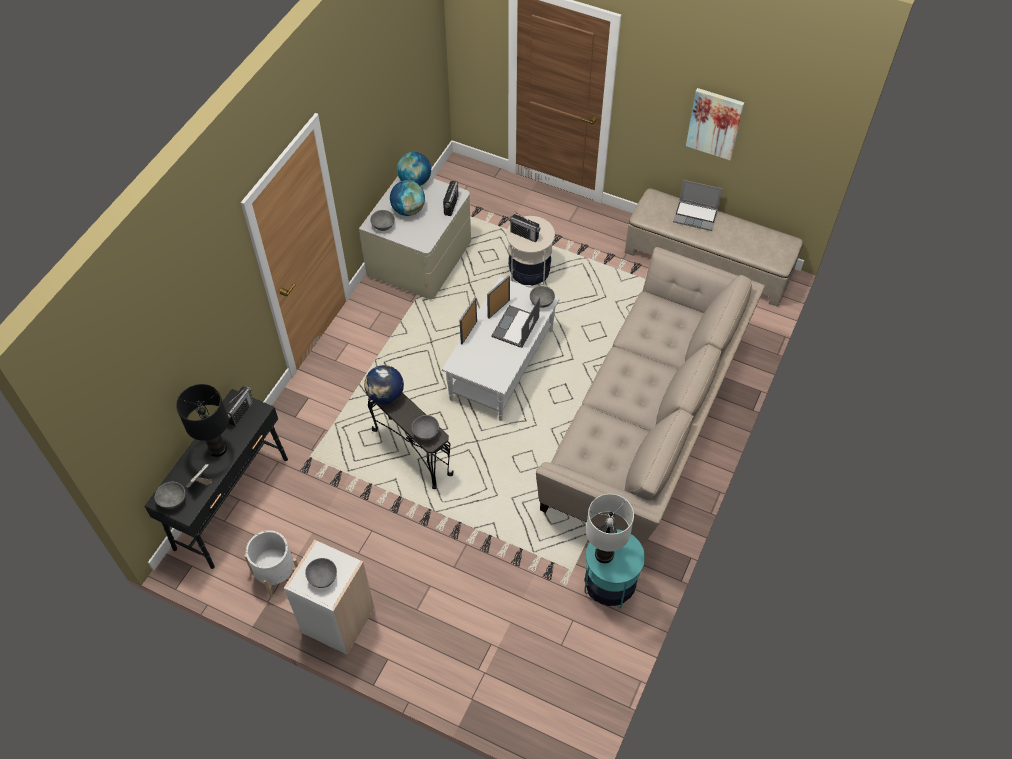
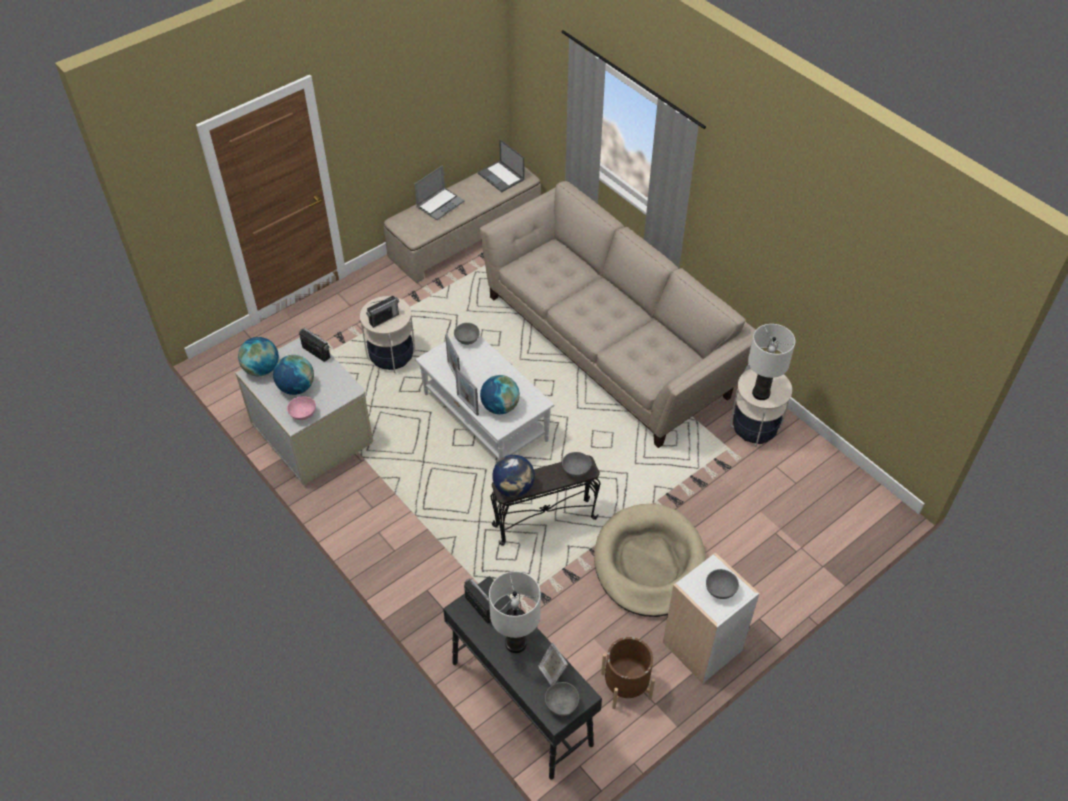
camera: 65 degrees left, 5 degrees down
black table lamp [176,384,229,457] -> white table lamp [489,571,541,653]
white planter [244,530,298,597] -> brown planter [601,637,655,709]
grey bowl [370,210,395,231] -> pink bowl [287,396,316,420]
laptop [491,297,540,348] -> laptop moved to [478,139,525,192]
turquoise side table [584,529,645,609] -> beige side table [730,369,792,447]
picture [686,88,744,160] -> none
none -> globe [480,375,520,414]
none -> beige dog bed [594,504,706,617]

